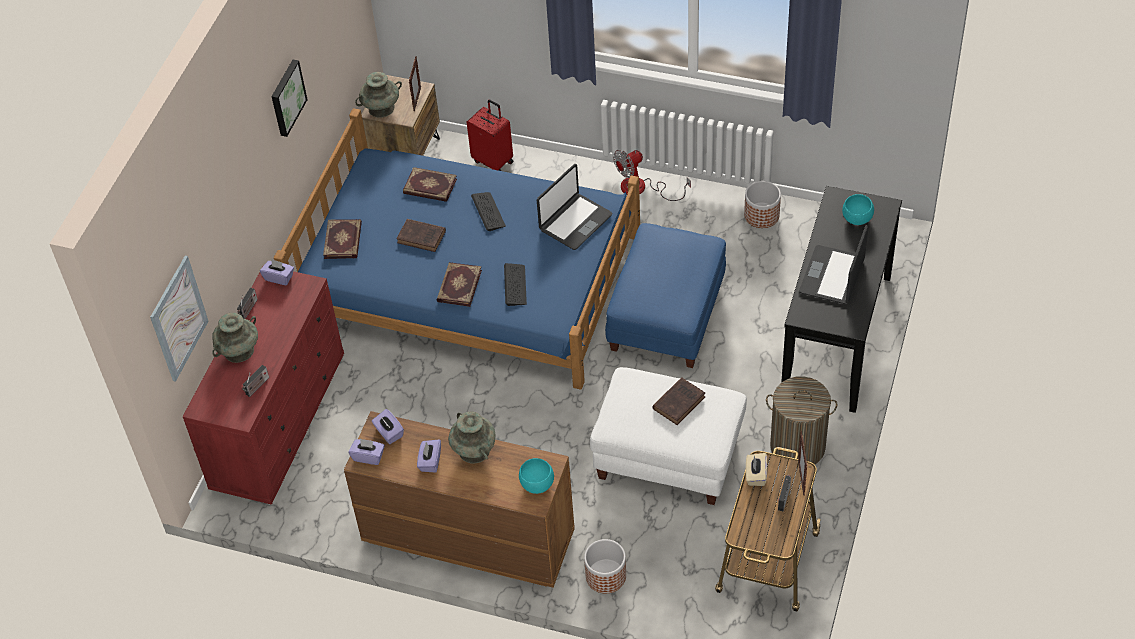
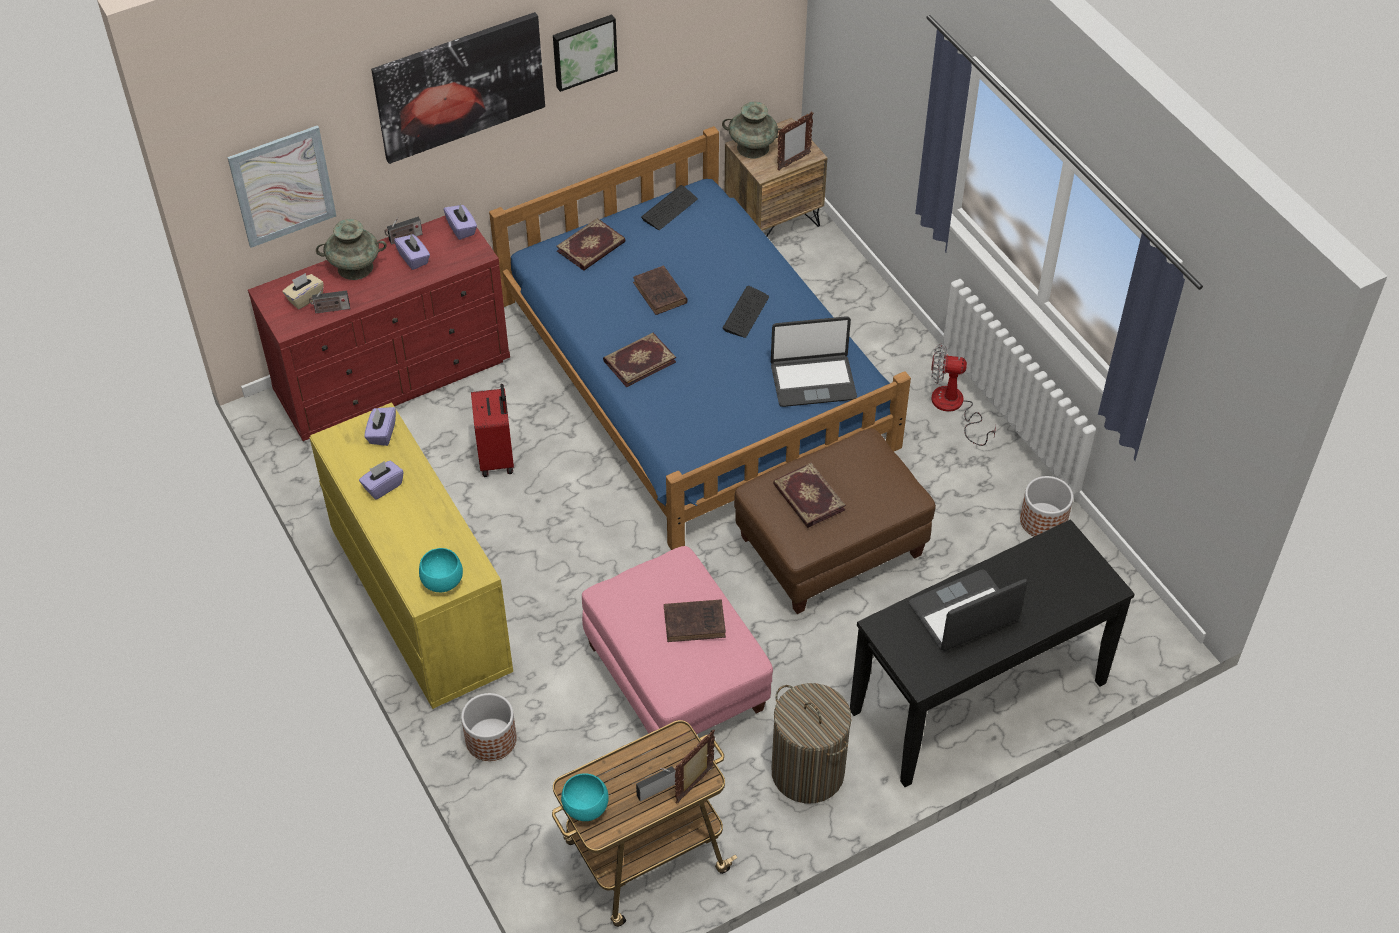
camera: 40 degrees right, 0 degrees up
brown dresser [344,411,575,587] -> yellow dresser [309,402,513,709]
purple tissue box [349,438,385,465] -> purple tissue box moved to [394,234,430,270]
book [403,167,457,202] -> book moved to [773,463,846,528]
turquoise vase [448,412,495,463] -> none
red suitcase [467,100,513,171] -> red suitcase moved to [471,384,514,477]
keyboard [504,263,527,306] -> keyboard moved to [641,185,698,230]
white ottoman [590,367,747,505] -> pink ottoman [582,546,773,756]
blue ottoman [605,223,726,368] -> brown ottoman [734,428,936,614]
beige tissue box [746,453,767,486] -> beige tissue box moved to [282,273,324,309]
turquoise bowl [842,194,874,225] -> turquoise bowl moved to [561,773,609,821]
none -> picture [371,12,545,164]

